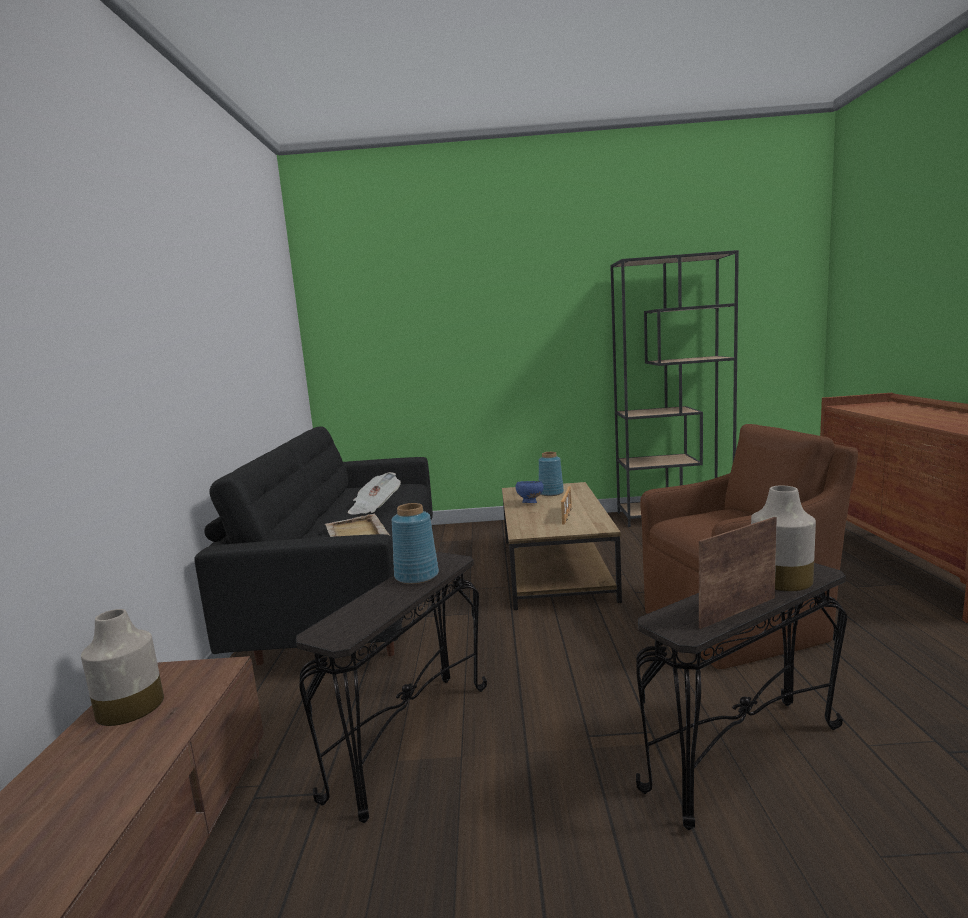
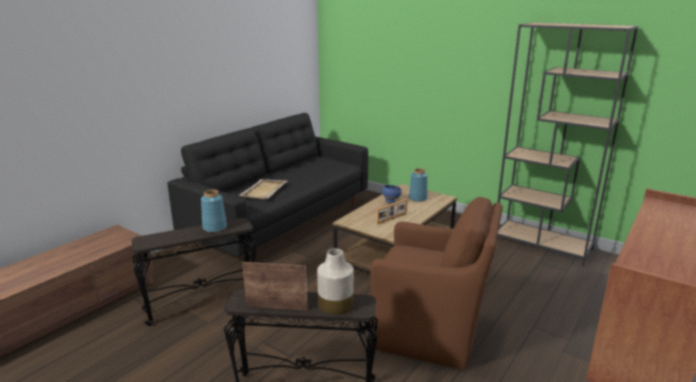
camera: 35 degrees right, 10 degrees up
beige vase [81,609,164,726] -> none
newspaper [348,472,401,515] -> none

